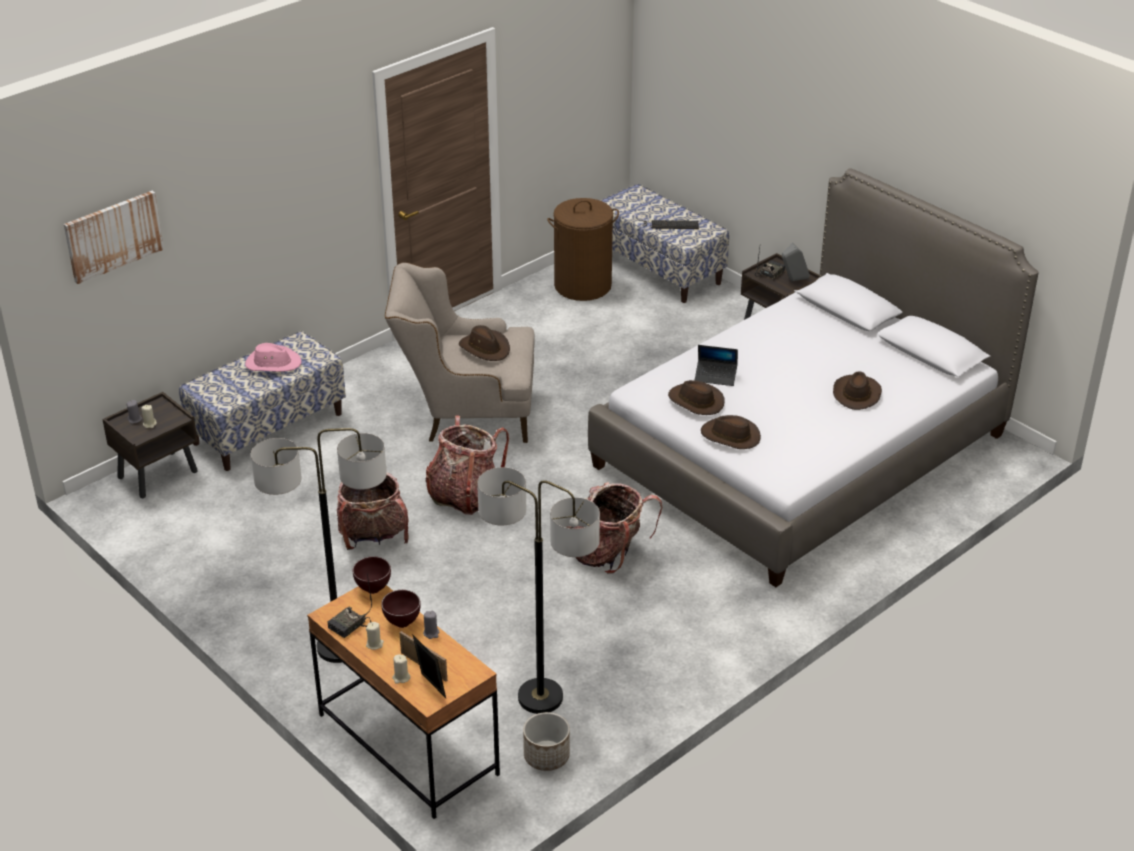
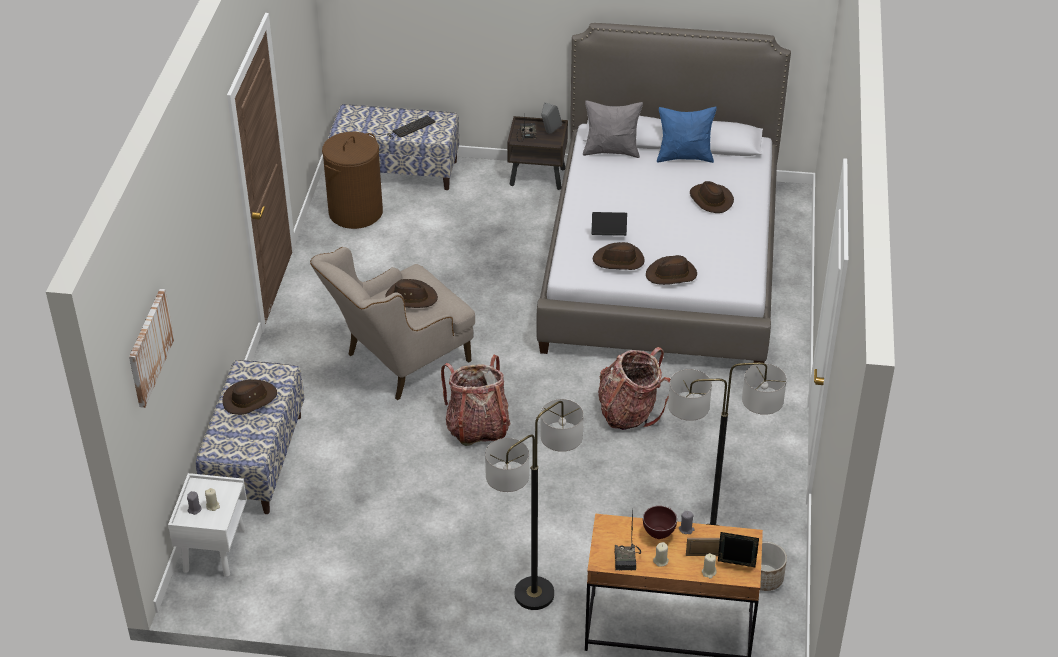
camera: 40 degrees left, 5 degrees up
brown nightstand [102,392,198,498] -> white nightstand [168,473,247,577]
pink hat [245,343,301,372] -> brown hat [223,379,277,415]
backpack [337,472,409,550] -> none
brown bowl [353,557,391,594] -> none
laptop [694,345,738,386] -> laptop turned 150 degrees counterclockwise [592,212,627,236]
none -> grey pillow [583,100,643,158]
none -> blue pillow [657,107,717,163]

